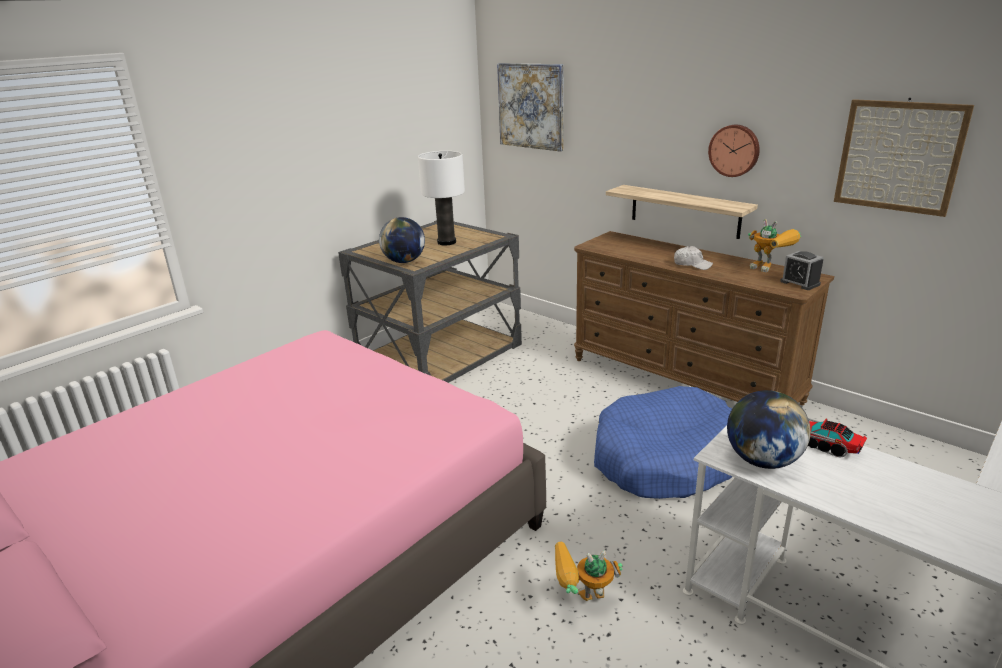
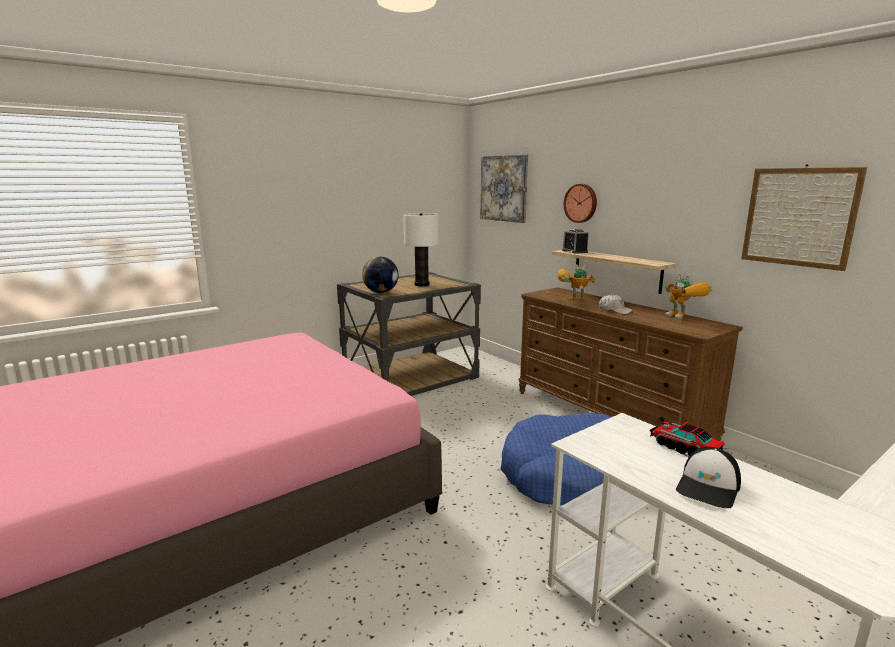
camera: 10 degrees right, 10 degrees down
toy robot [555,542,623,601] -> toy robot moved to [557,264,596,300]
wall clock [708,125,760,177] -> wall clock moved to [564,184,597,223]
globe [727,390,811,469] -> none
alarm clock [780,251,823,290] -> alarm clock moved to [562,229,589,254]
none -> cap [676,447,741,508]

